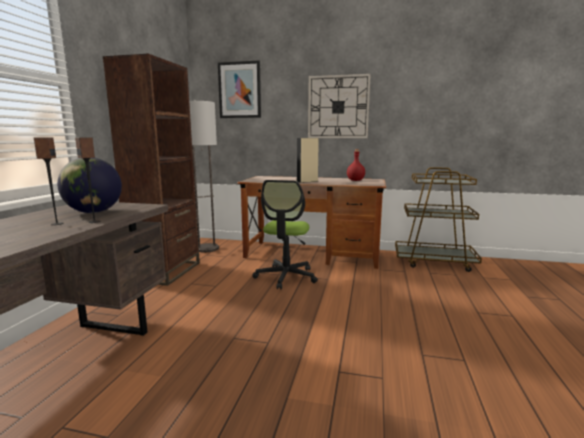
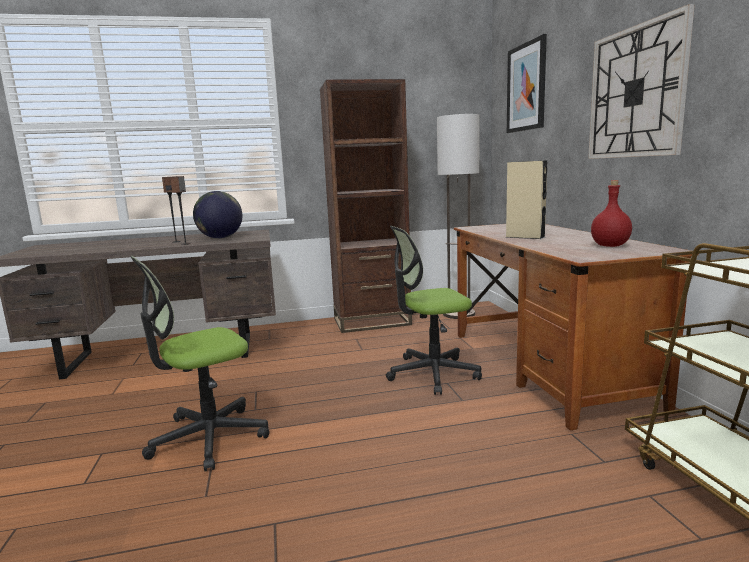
camera: 65 degrees right, 0 degrees up
none -> office chair [130,256,269,471]

